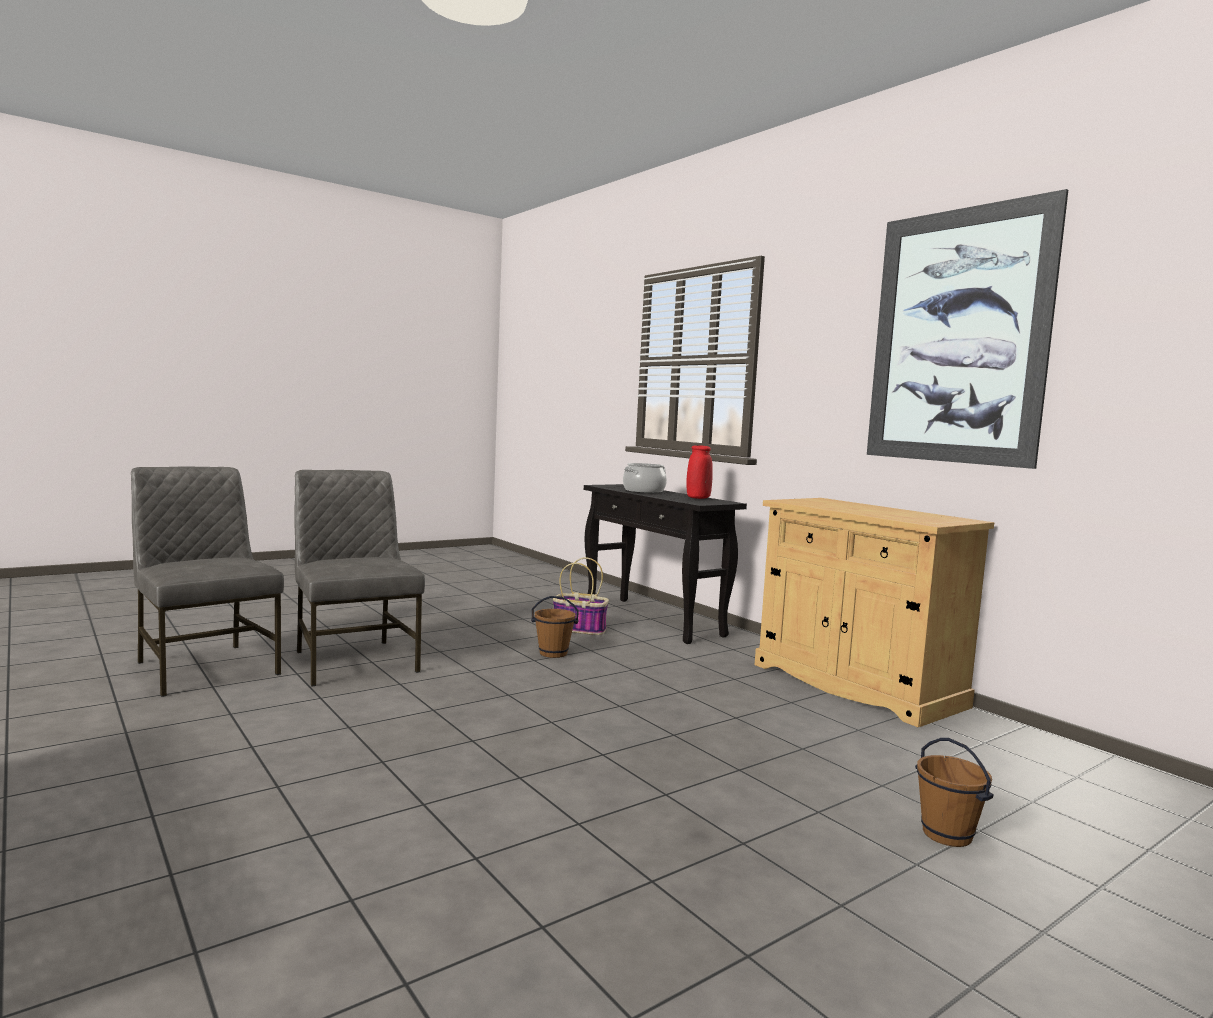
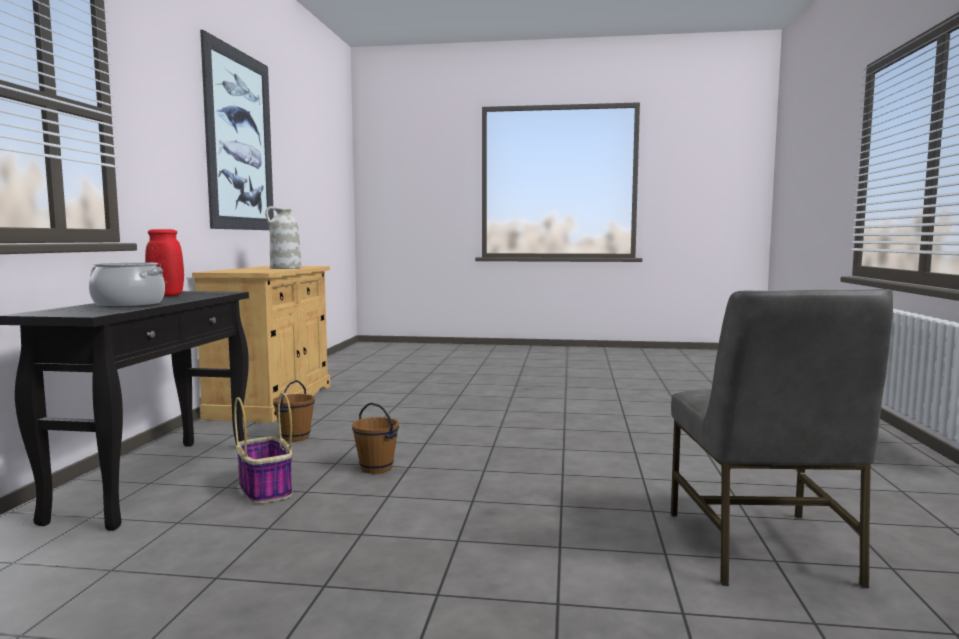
camera: 135 degrees left, 0 degrees up
grey chair [295,470,425,687] -> none
brown bucket [915,738,994,847] -> brown bucket moved to [273,380,315,442]
none -> white vase [265,206,301,269]

